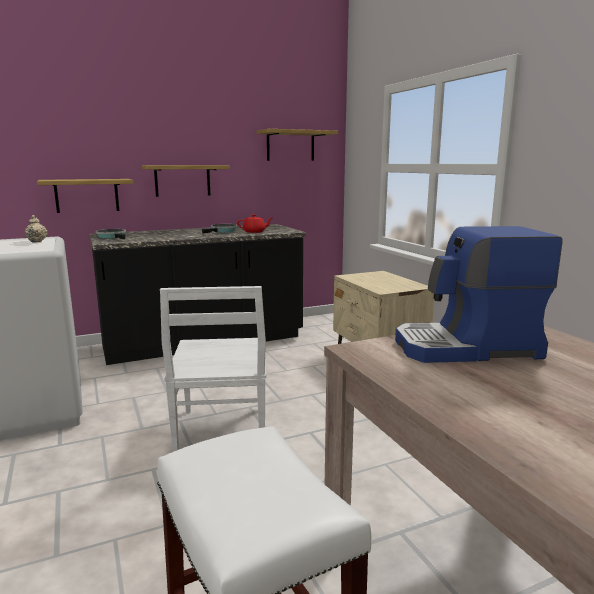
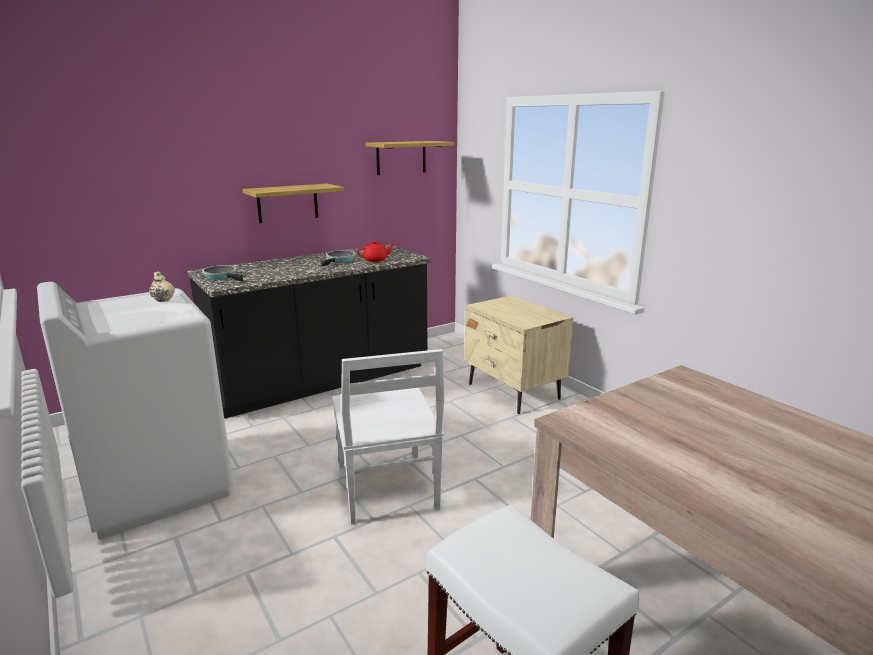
camera: 10 degrees left, 5 degrees up
shelf [37,179,133,213] -> none
coffee machine [395,226,563,363] -> none

